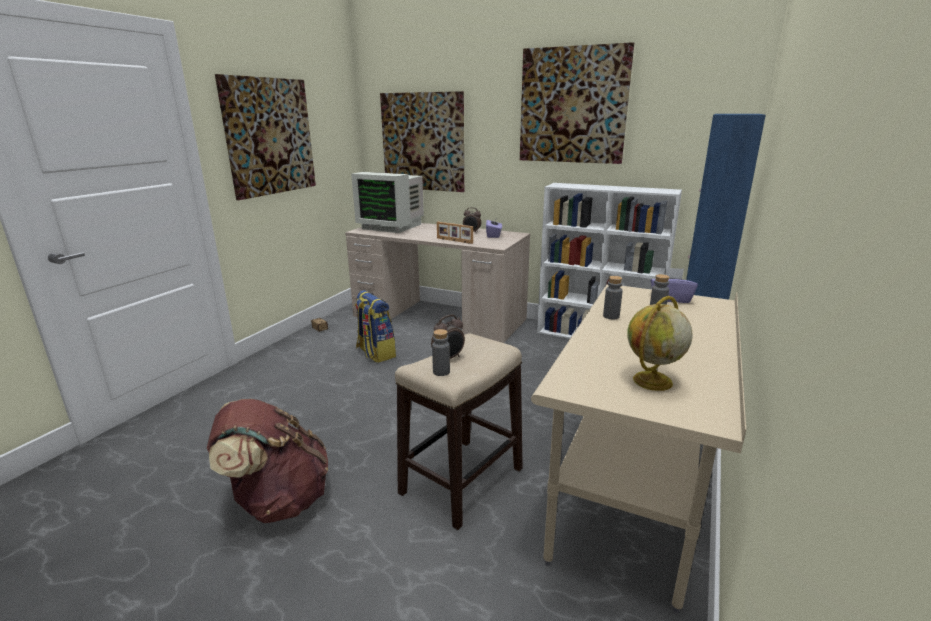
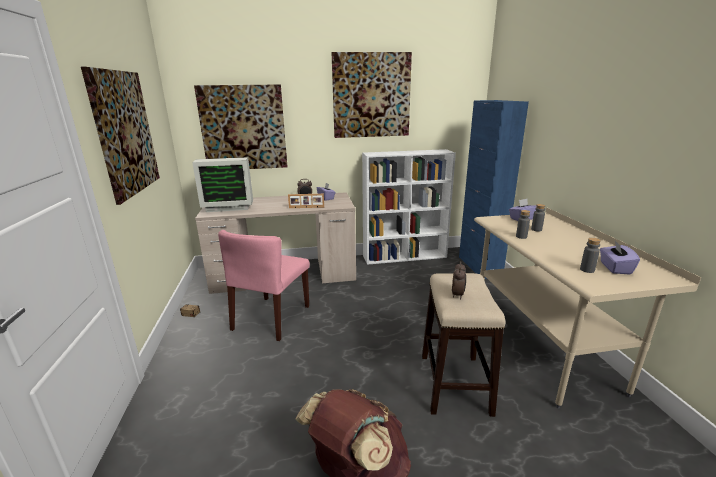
camera: 35 degrees left, 0 degrees up
backpack [355,290,396,363] -> pink chair [218,230,310,341]
grey bottle [432,329,450,376] -> grey bottle moved to [580,238,601,273]
globe [627,296,693,391] -> purple tissue box [600,241,640,275]

